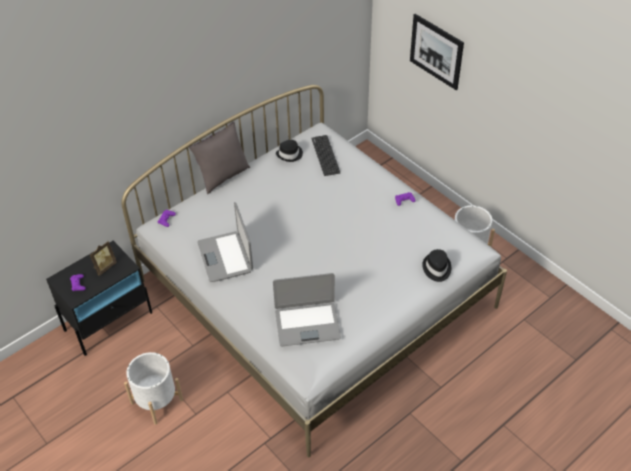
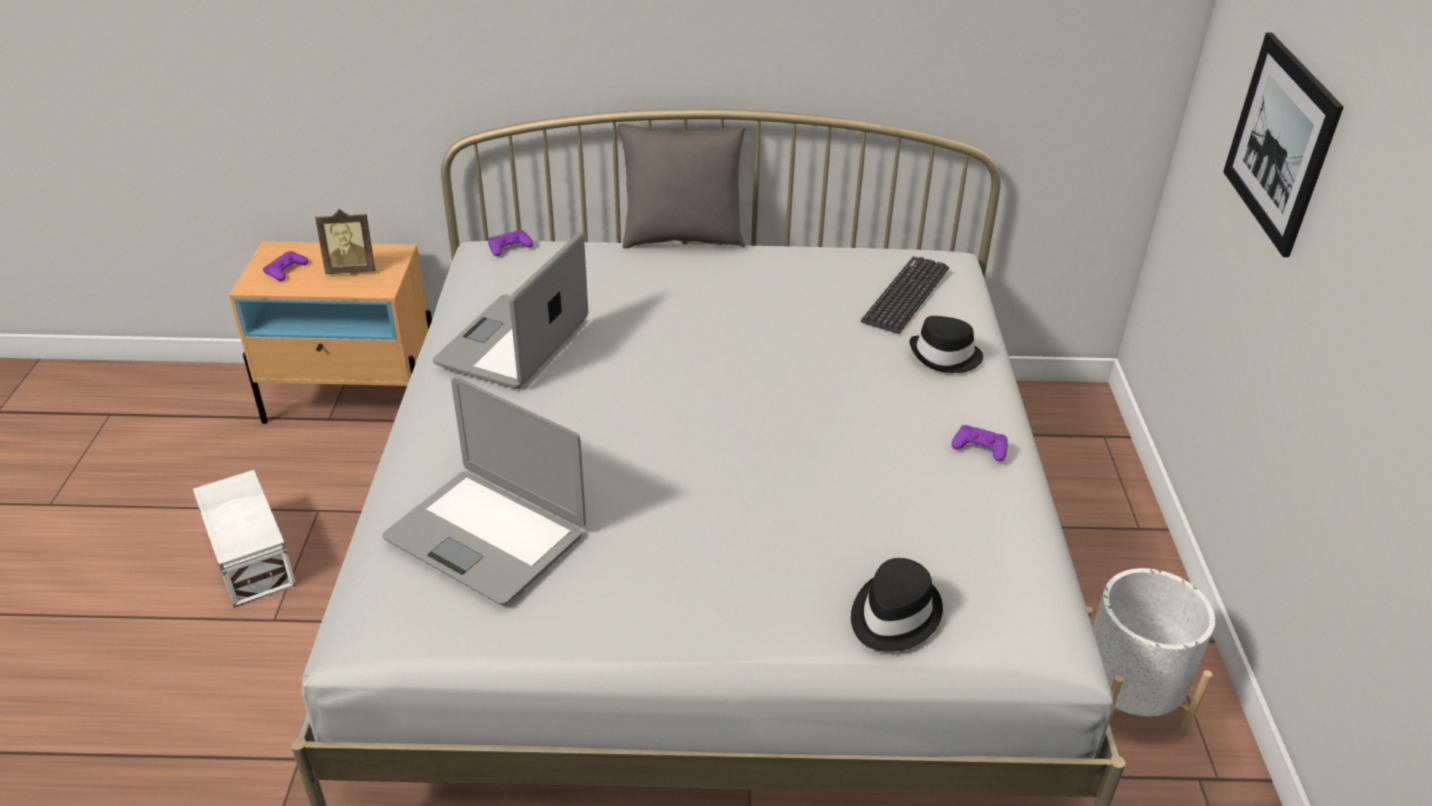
camera: 40 degrees right, 10 degrees down
black nightstand [46,241,152,356] -> beige nightstand [229,241,432,424]
white planter [124,352,183,425] -> white storage box [193,470,297,608]
black hat [276,140,303,162] -> black hat moved to [910,316,983,373]

